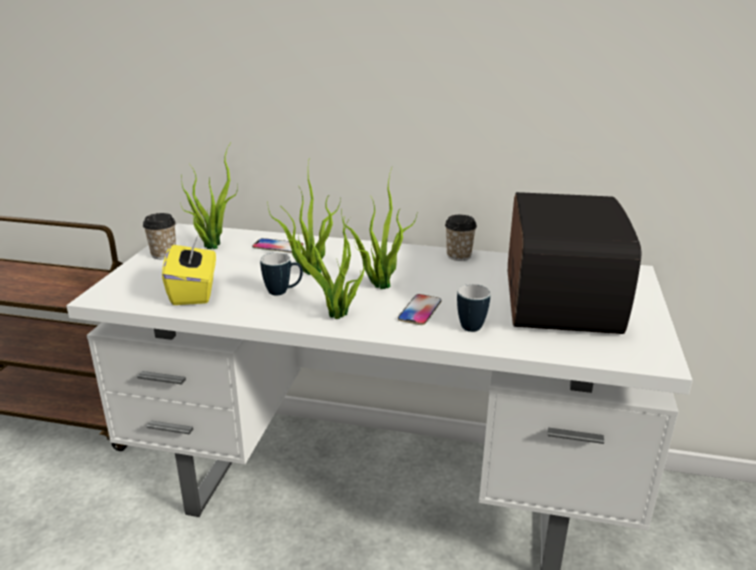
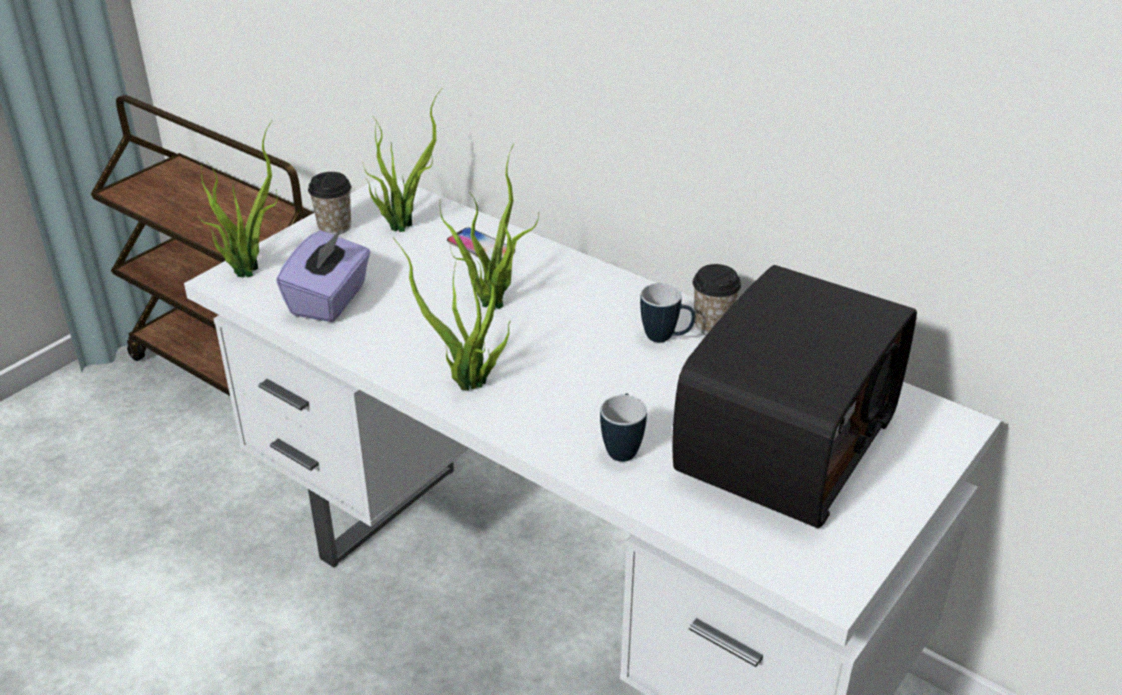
camera: 25 degrees right, 10 degrees up
yellow tissue box [162,236,216,305] -> purple tissue box [276,229,370,322]
mug [260,253,303,296] -> mug moved to [640,283,695,342]
potted plant [342,168,418,289] -> potted plant moved to [197,120,278,278]
phone [398,294,441,325] -> none

